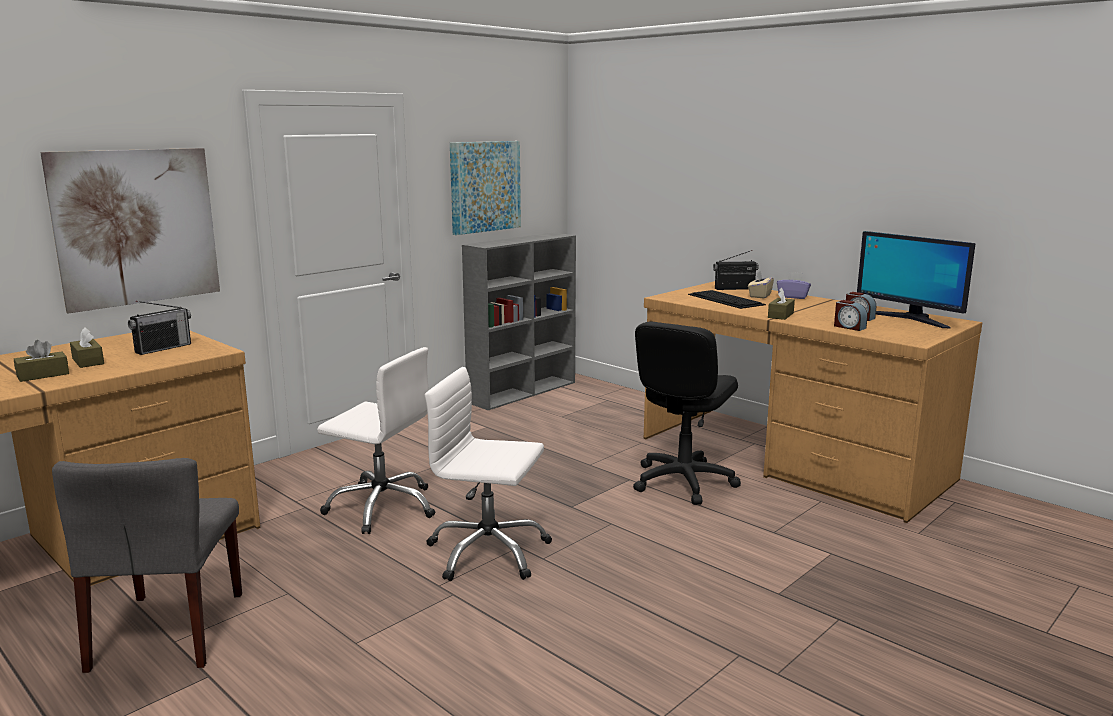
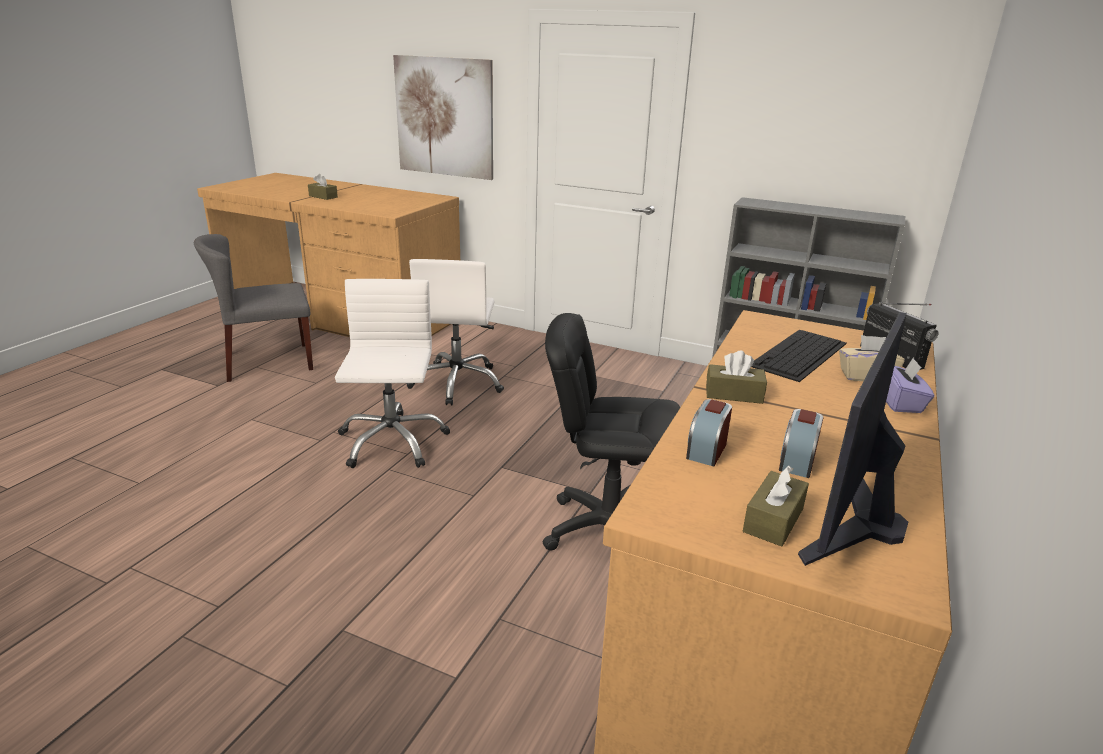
camera: 70 degrees right, 10 degrees up
brown tissue box [70,328,104,368] -> brown tissue box moved to [743,466,809,547]
radio [128,301,191,355] -> none
picture [450,141,521,235] -> none

